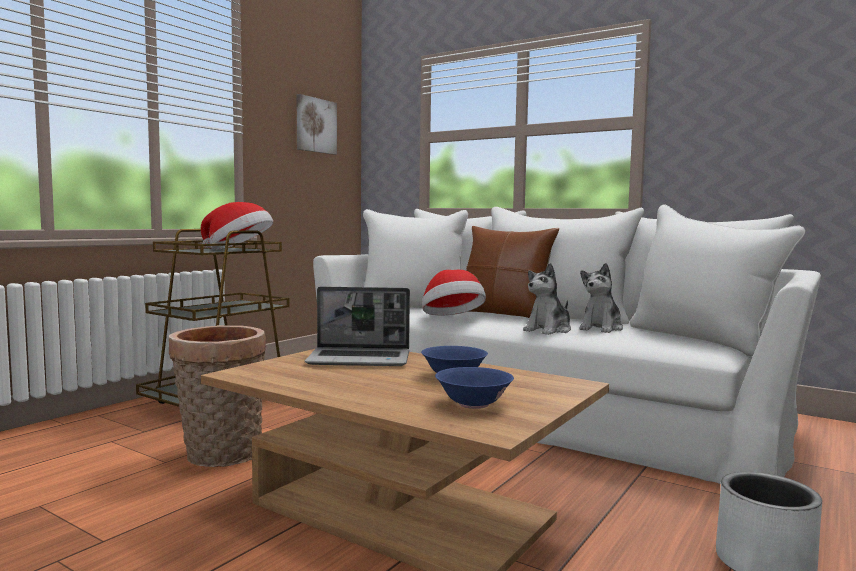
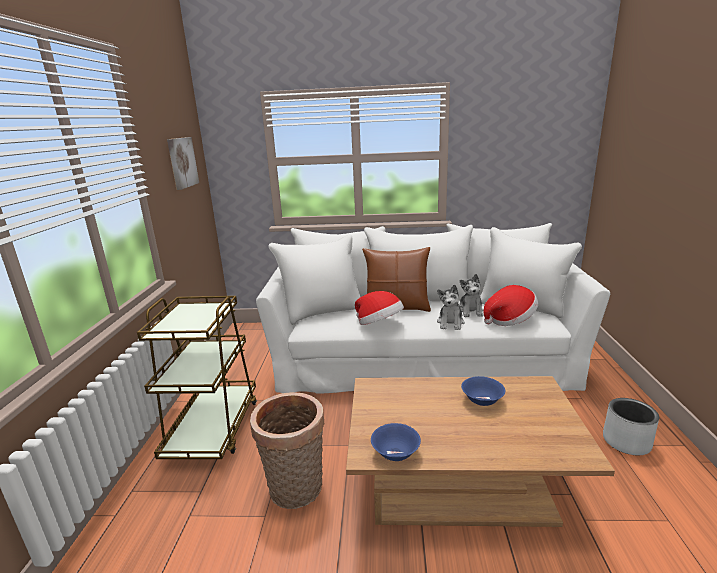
camera: 30 degrees left, 15 degrees up
hat [201,202,273,250] -> hat moved to [484,285,538,326]
laptop [304,287,410,366] -> none
blue bowl [435,367,514,409] -> blue bowl moved to [371,423,421,461]

